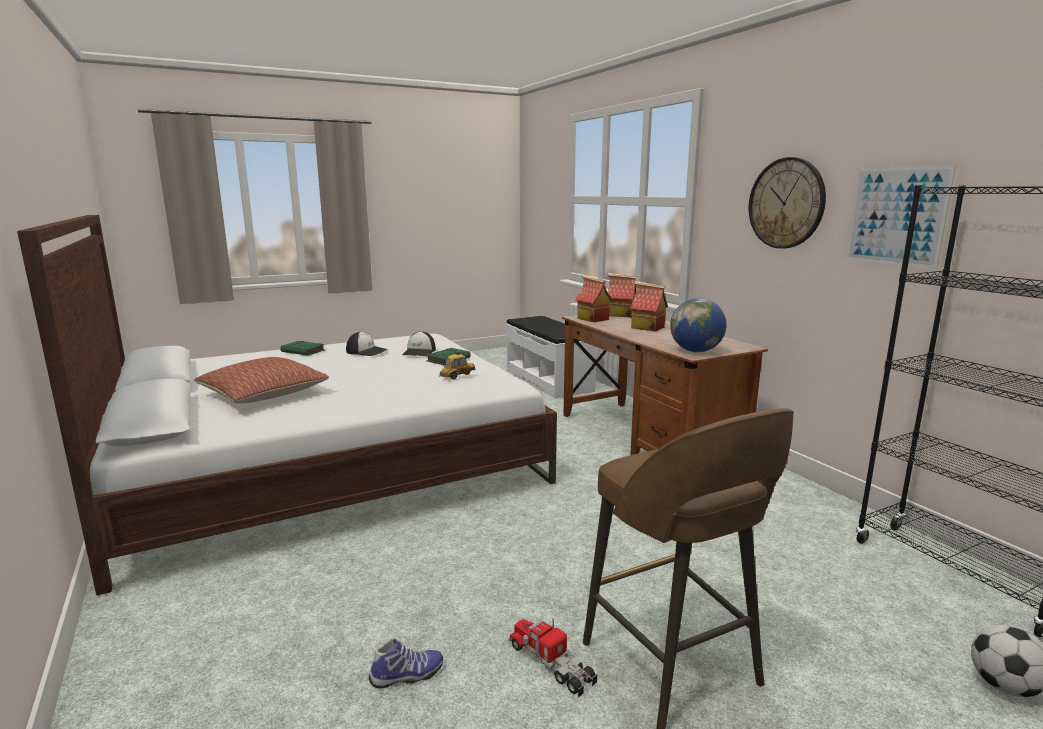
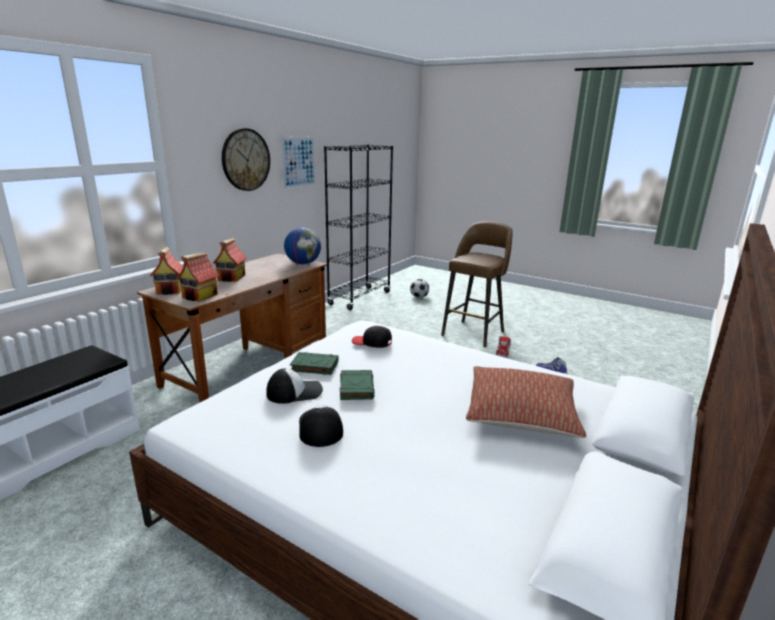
camera: 120 degrees left, 5 degrees up
green book [280,341,325,356] -> green book moved to [340,370,375,400]
toy car [439,350,475,379] -> black cap [352,326,392,348]

